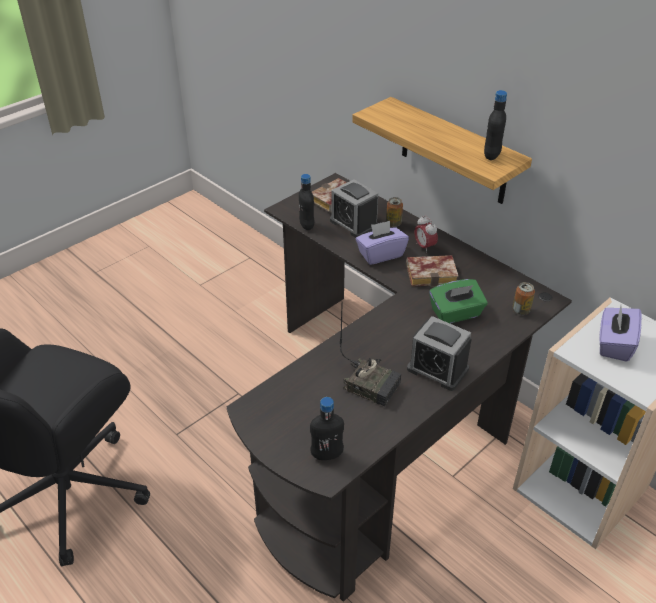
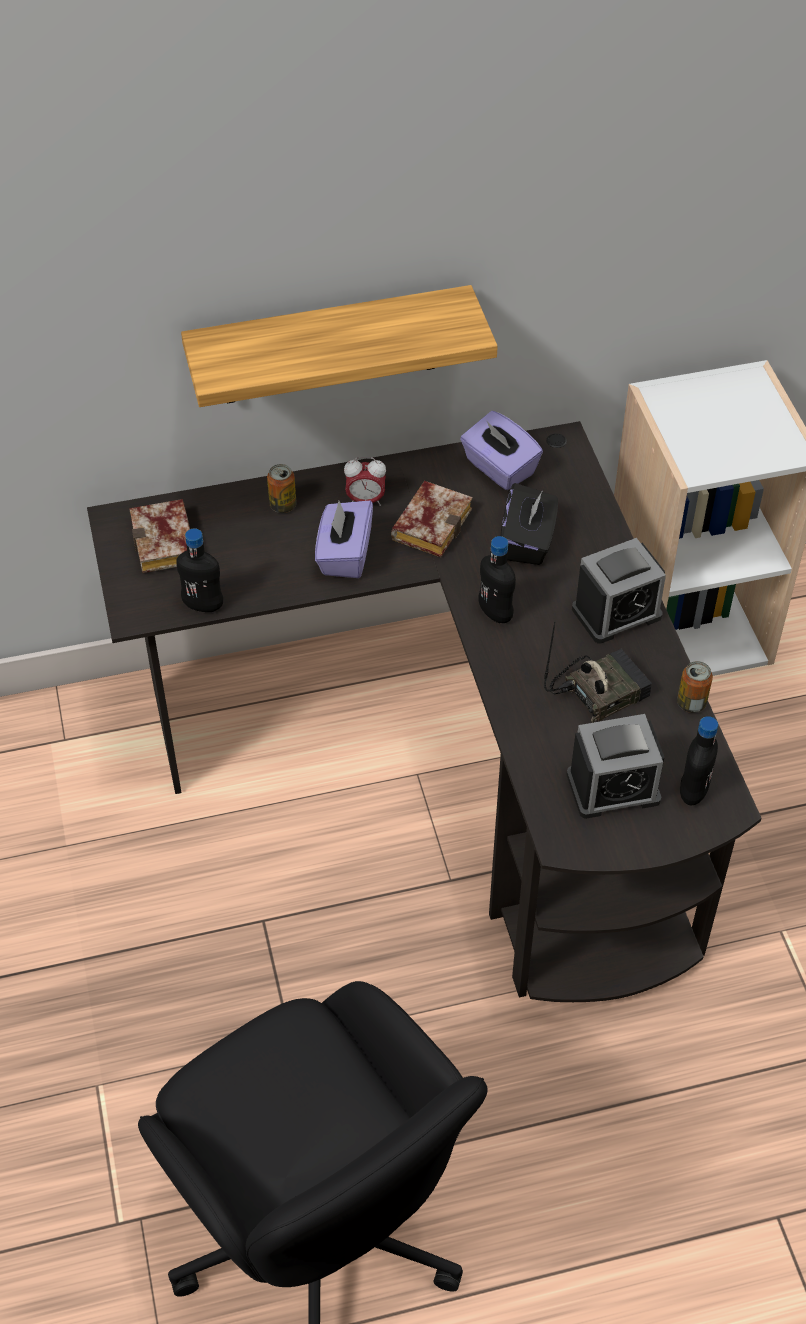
camera: 60 degrees left, 10 degrees up
alarm clock [330,180,378,238] -> alarm clock moved to [566,714,664,819]
green tissue box [429,279,487,324] -> black tissue box [501,483,558,565]
black bottle [484,90,507,160] -> black bottle moved to [478,536,516,623]
can [512,282,535,315] -> can moved to [677,661,713,713]
purple tissue box [599,305,642,362] -> purple tissue box moved to [460,411,543,490]

